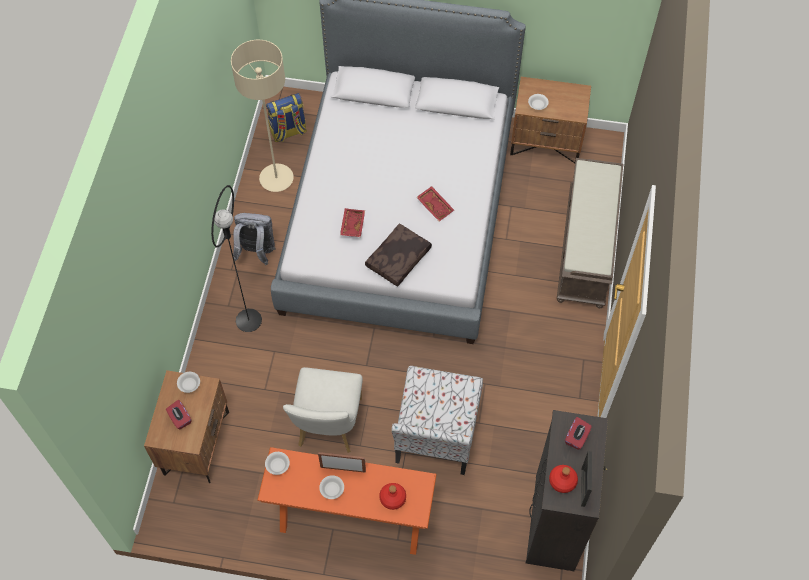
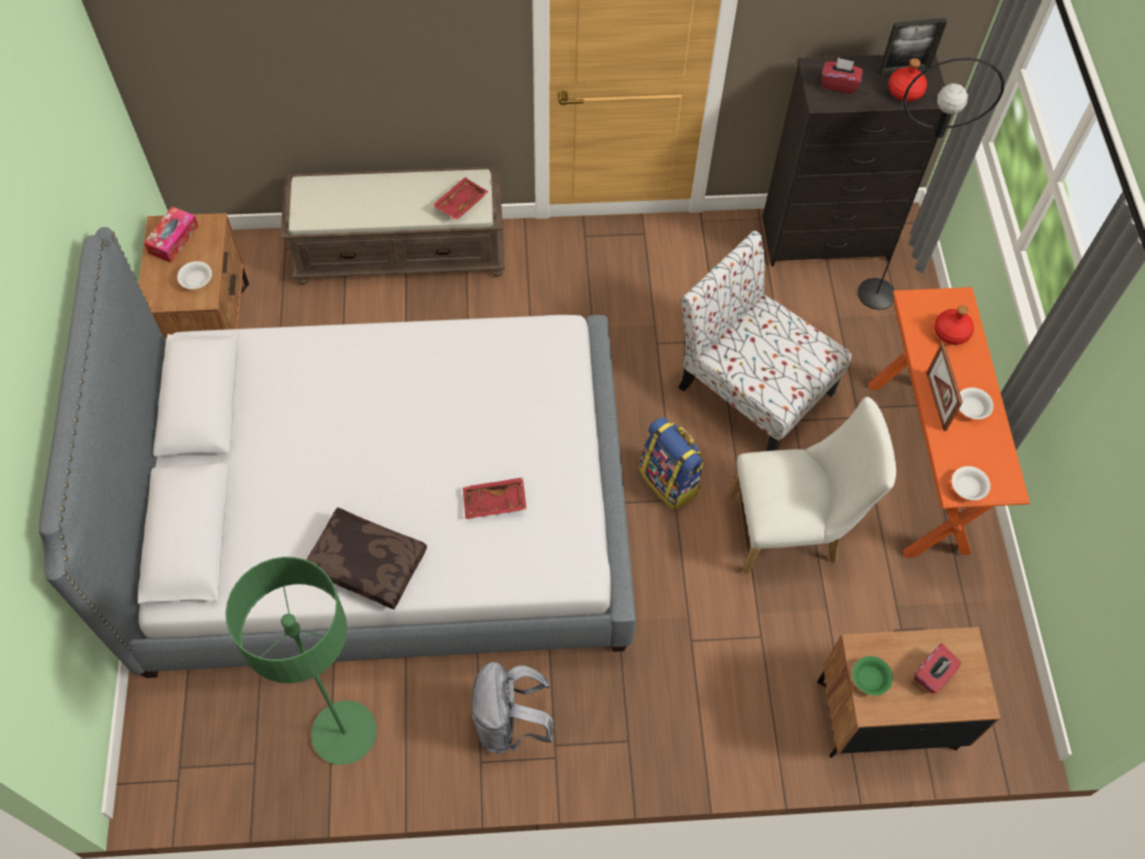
camera: 105 degrees left, 0 degrees up
white bowl [177,372,200,393] -> green bowl [852,656,893,695]
black floor lamp [211,185,262,332] -> black floor lamp moved to [858,58,1005,310]
beige floor lamp [231,40,294,192] -> green floor lamp [225,557,377,765]
backpack [266,93,307,142] -> backpack moved to [639,417,705,510]
brown pillow [365,223,432,287] -> brown pillow moved to [306,507,427,609]
chair [391,366,483,475] -> chair turned 135 degrees counterclockwise [678,230,852,451]
red tray [417,186,454,221] -> red tray moved to [432,177,489,220]
none -> tissue box [144,207,199,263]

